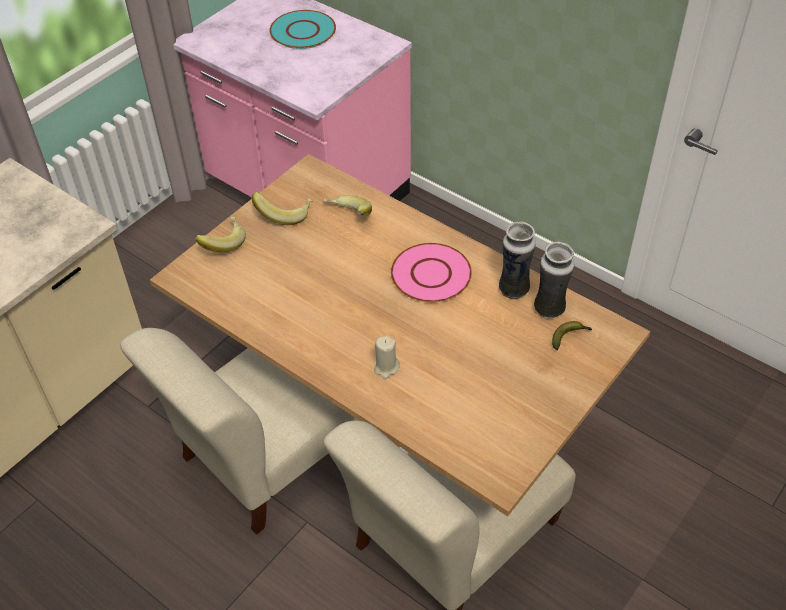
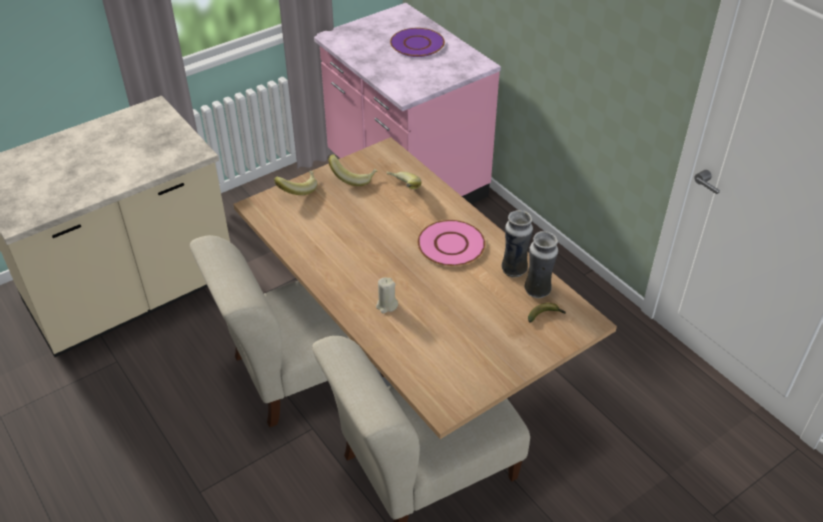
camera: 15 degrees right, 5 degrees down
turquoise plate [270,10,336,49] -> purple plate [390,28,445,57]

